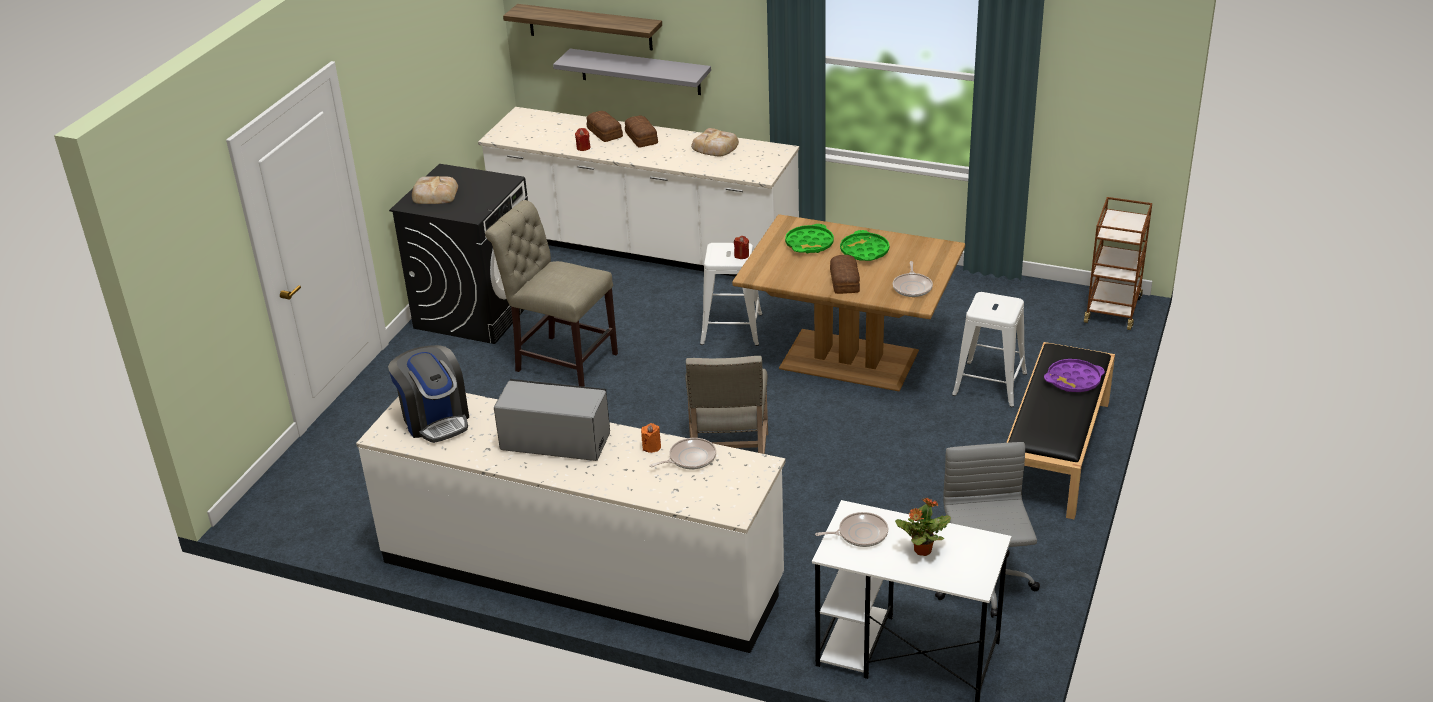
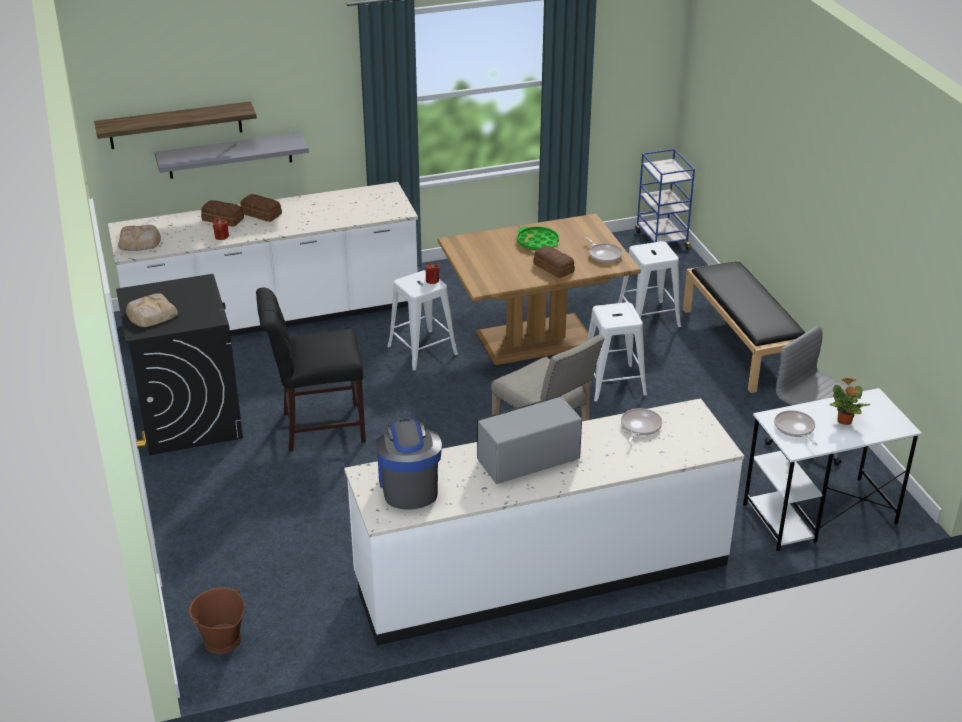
camera: 40 degrees left, 0 degrees up
coffee machine [388,345,469,443] -> coffee machine turned 120 degrees counterclockwise [376,419,442,510]
beige chair [485,200,618,387] -> black chair [256,287,366,452]
orange candle [641,423,661,453] -> none
bread [691,128,739,156] -> bread moved to [118,225,161,251]
green tray [785,224,834,253] -> none
frying pan [815,512,888,547] -> frying pan turned 60 degrees counterclockwise [774,410,817,445]
purple tray [1044,359,1105,392] -> none
brown cart [1084,197,1152,330] -> blue cart [635,149,695,255]
none -> brown bucket [188,587,245,654]
none -> white stool [587,302,647,402]

